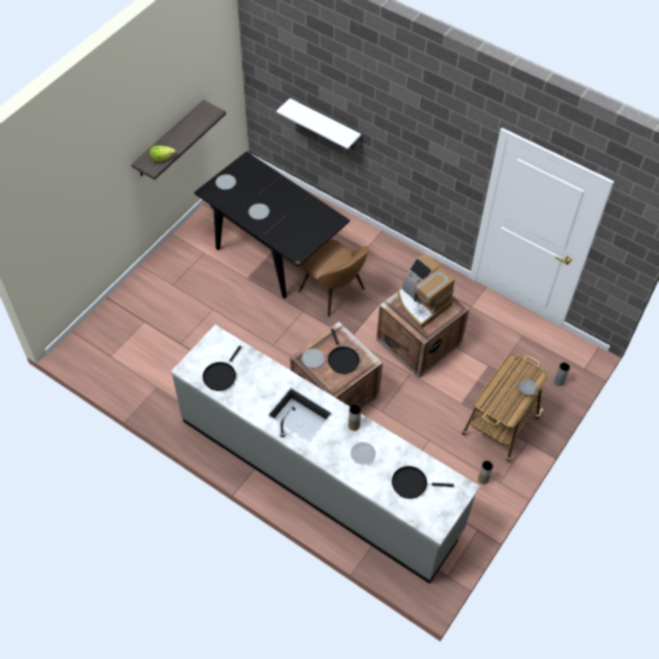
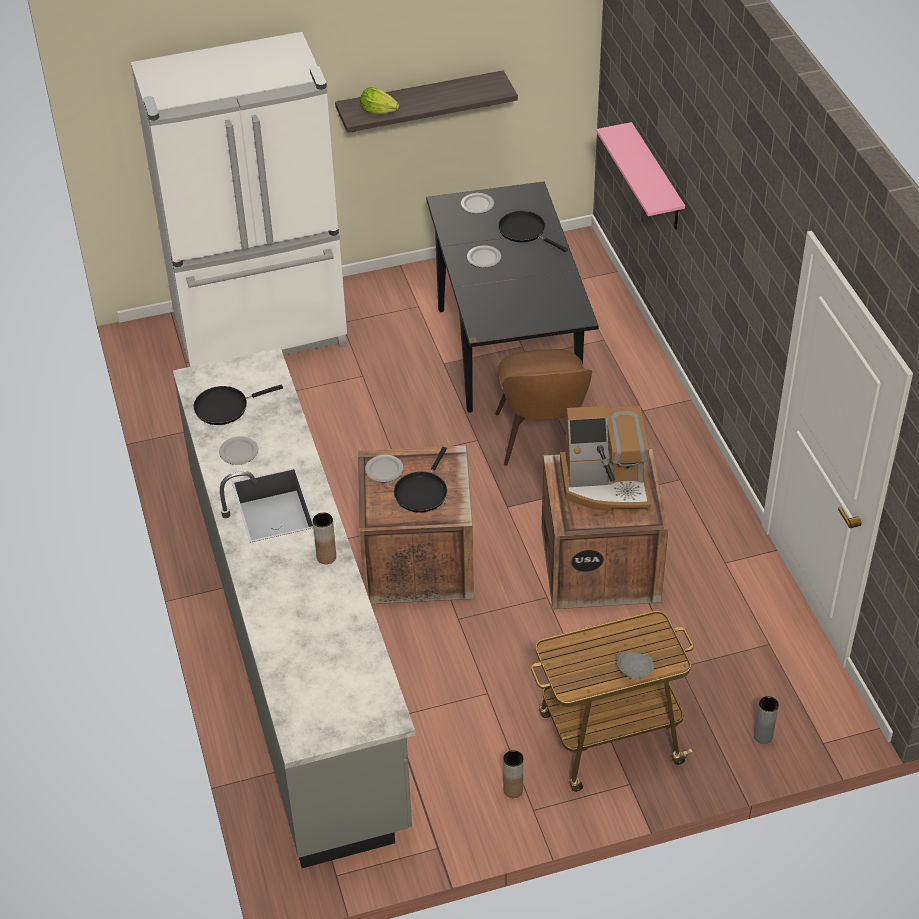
camera: 40 degrees right, 10 degrees down
white shelf [276,98,361,149] -> pink shelf [596,122,685,229]
plate [351,442,376,465] -> plate moved to [219,436,258,465]
black frying pan [392,466,454,499] -> black frying pan moved to [498,211,568,252]
coffee machine [397,253,455,328] -> coffee machine turned 90 degrees counterclockwise [560,406,651,511]
none -> white fridge [131,32,347,367]

